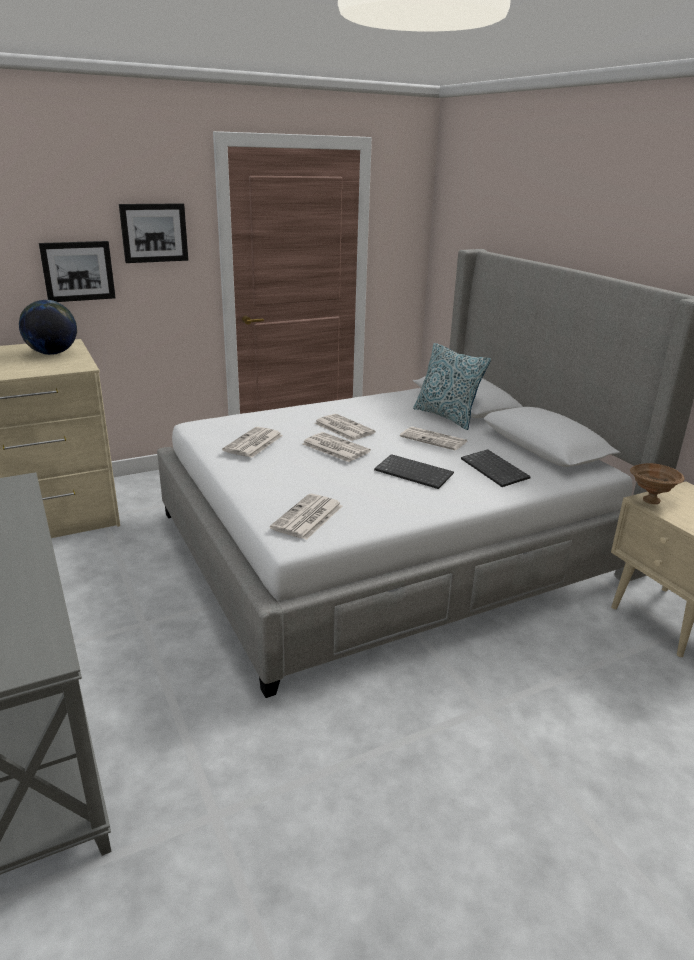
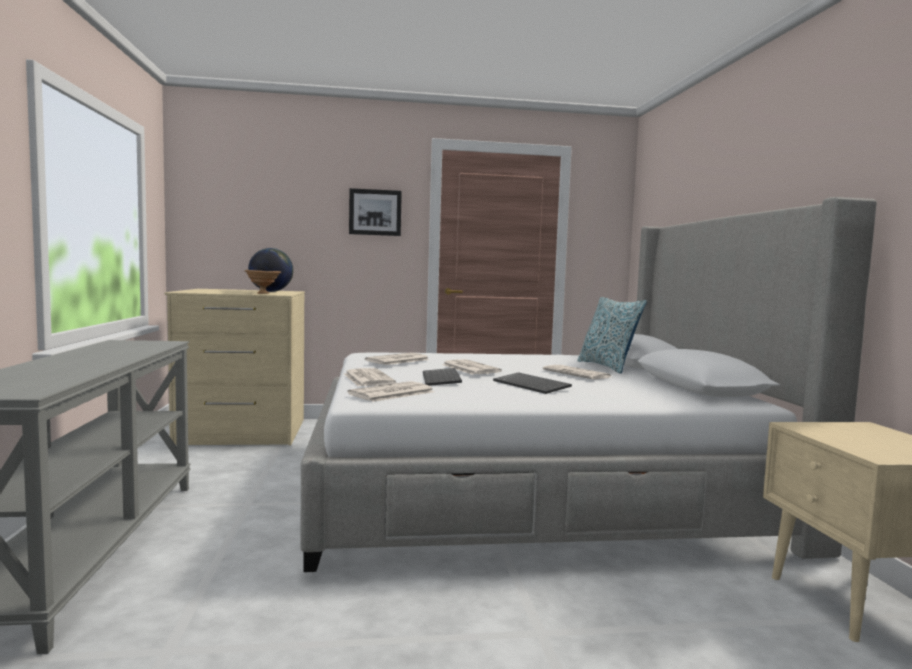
camera: 20 degrees right, 20 degrees down
picture [39,241,116,302] -> none
newspaper [314,414,376,441] -> newspaper moved to [344,368,396,386]
keyboard [461,449,531,487] -> keyboard moved to [423,368,462,386]
brown bowl [630,463,684,504] -> brown bowl moved to [244,270,281,294]

